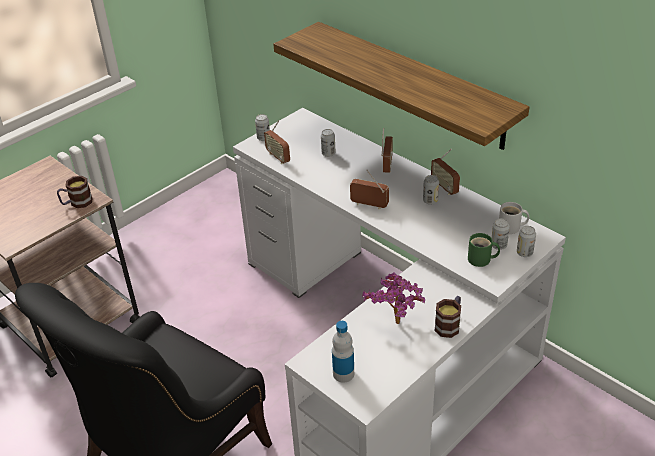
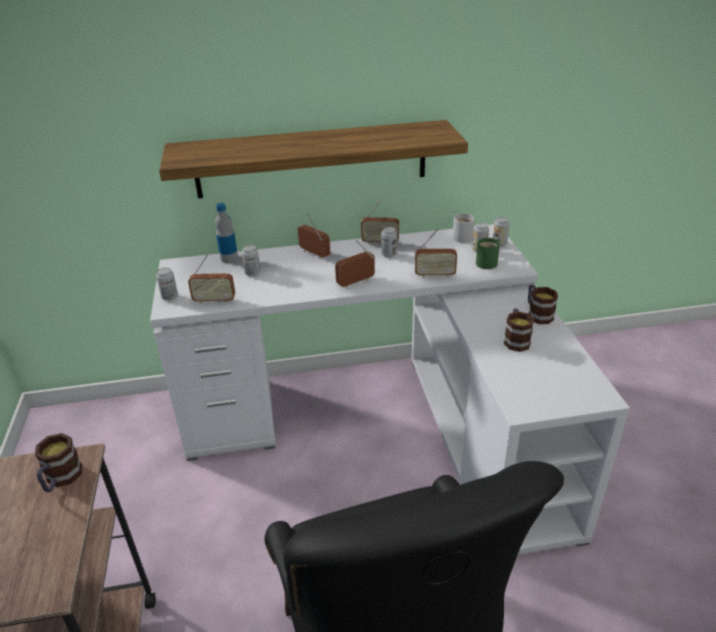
camera: 55 degrees left, 5 degrees down
bottle [332,321,354,383] -> bottle moved to [215,203,238,263]
potted plant [362,273,425,324] -> mug [504,308,534,352]
none -> radio [415,229,457,278]

